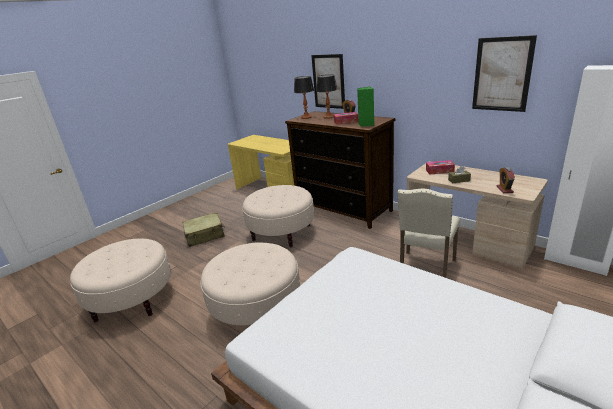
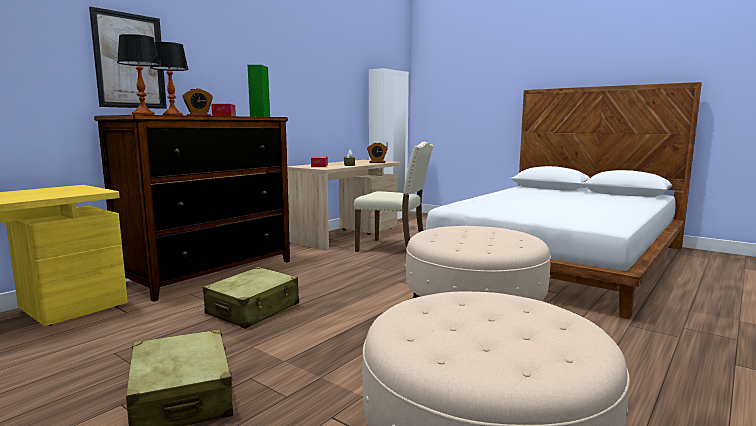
camera: 95 degrees left, 15 degrees down
beige ottoman [242,185,314,247] -> beige suitcase [203,267,299,329]
picture [472,35,537,112] -> none

